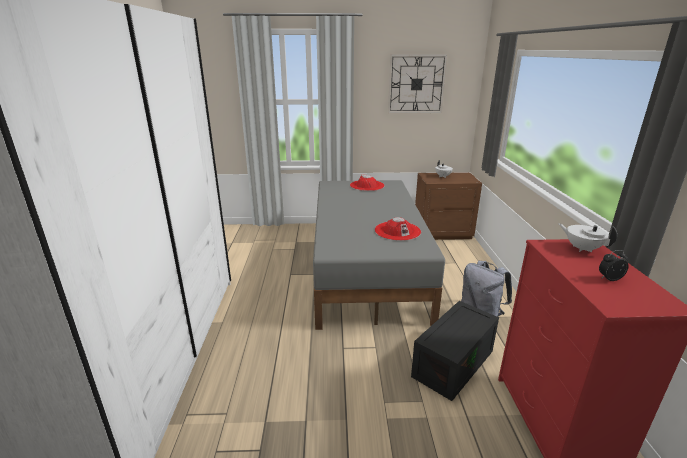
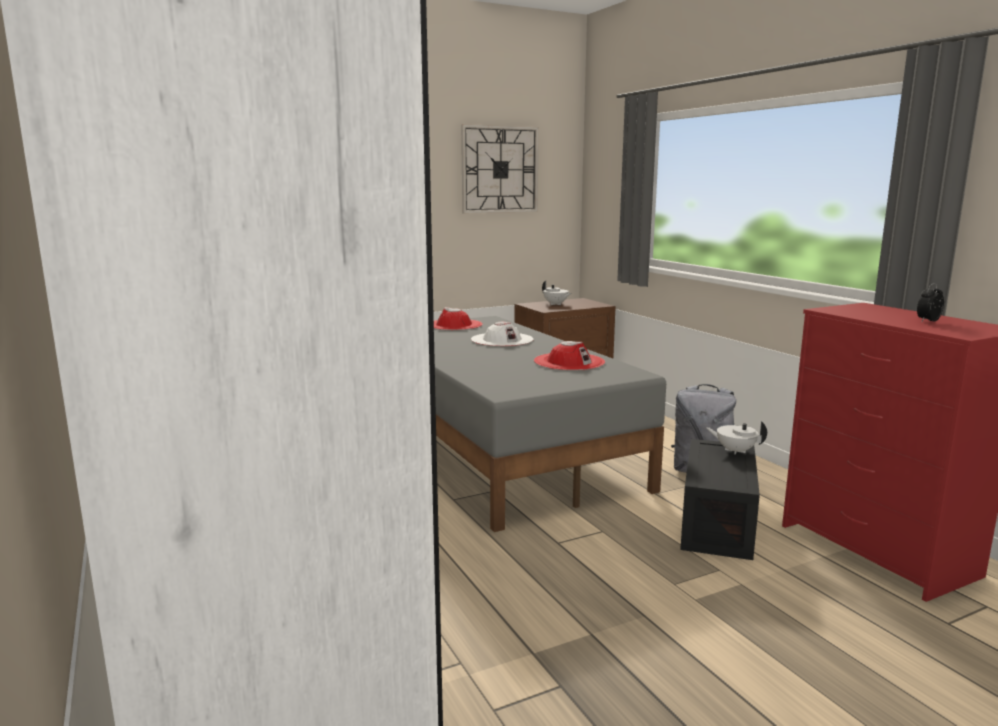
camera: 25 degrees left, 10 degrees down
white teapot [558,223,617,252] -> white teapot moved to [706,421,767,455]
none -> white hat [471,322,534,347]

